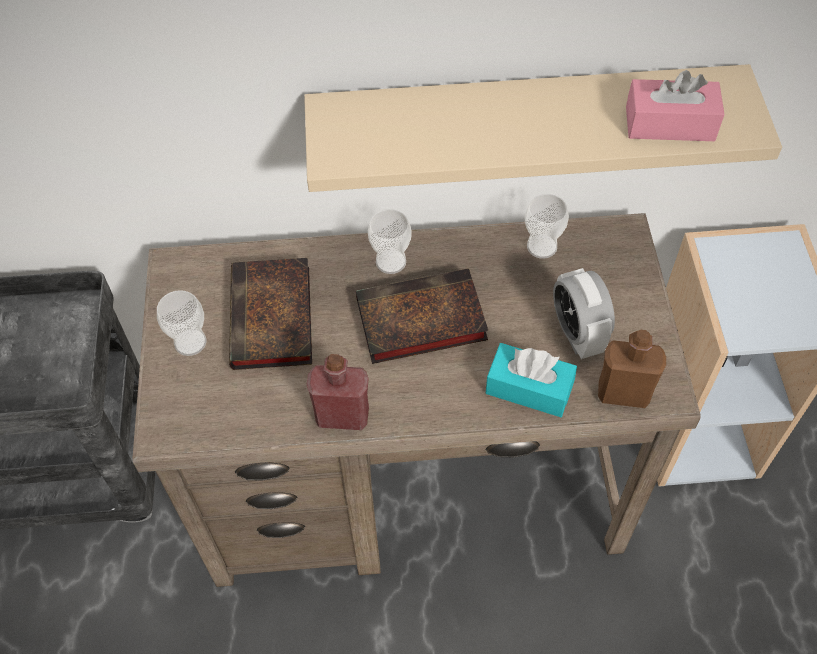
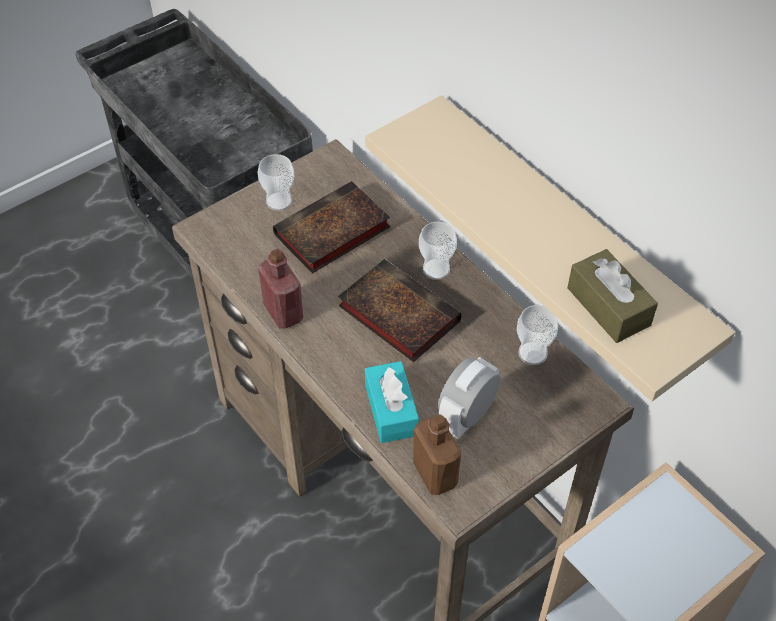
camera: 55 degrees right, 5 degrees down
pink tissue box [626,70,725,141] -> brown tissue box [567,249,658,343]

